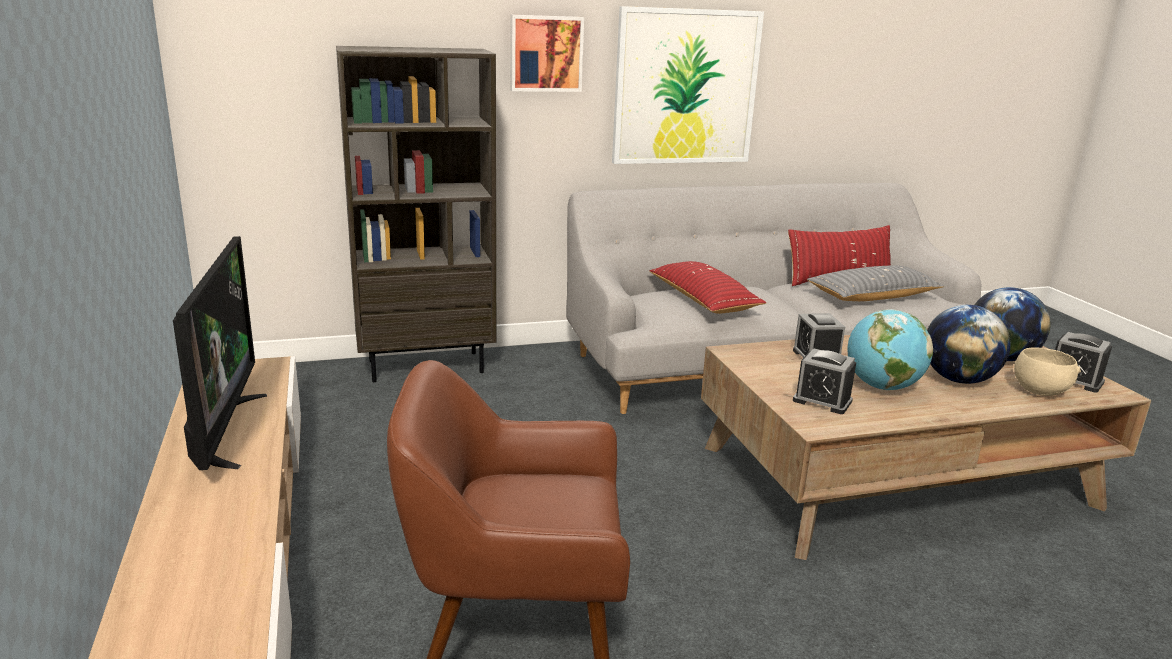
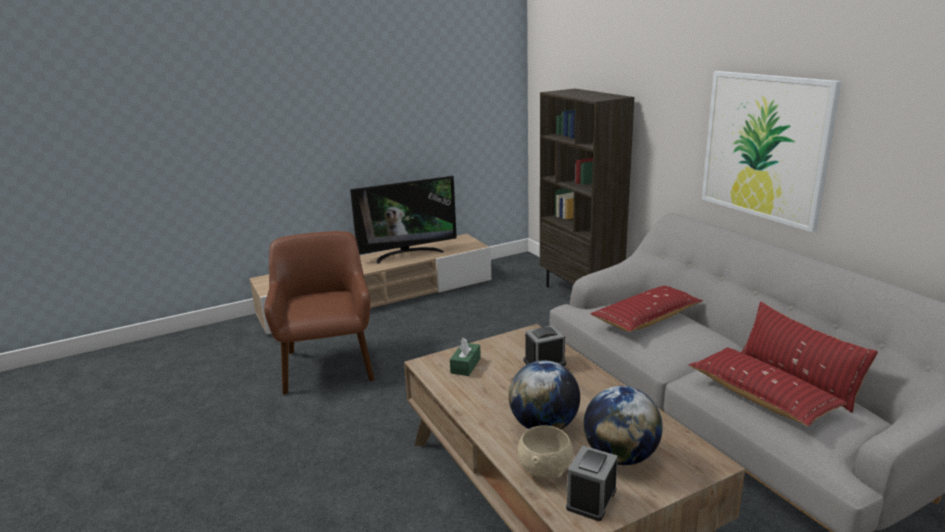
camera: 80 degrees right, 0 degrees up
picture [510,15,584,92] -> none
alarm clock [793,349,856,414] -> green tissue box [450,338,481,376]
grey pillow [807,265,944,301] -> red pillow [689,348,847,426]
globe [847,309,933,390] -> none

